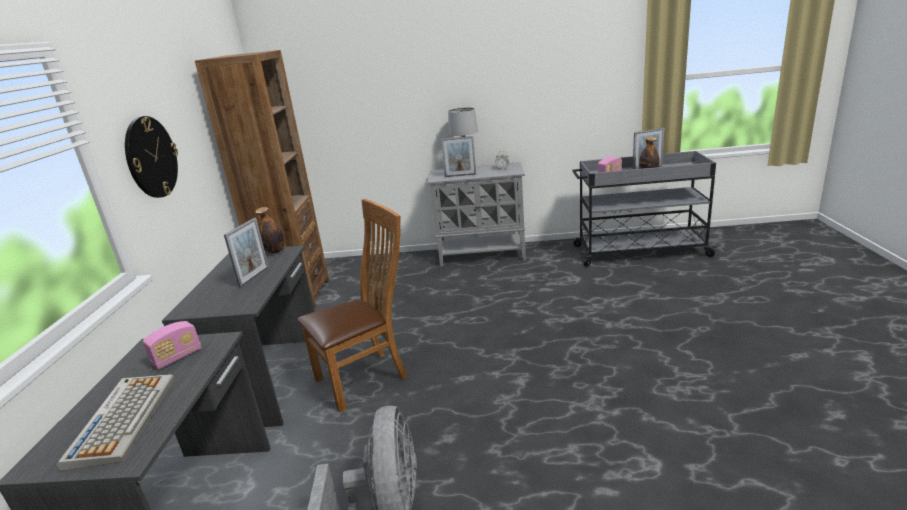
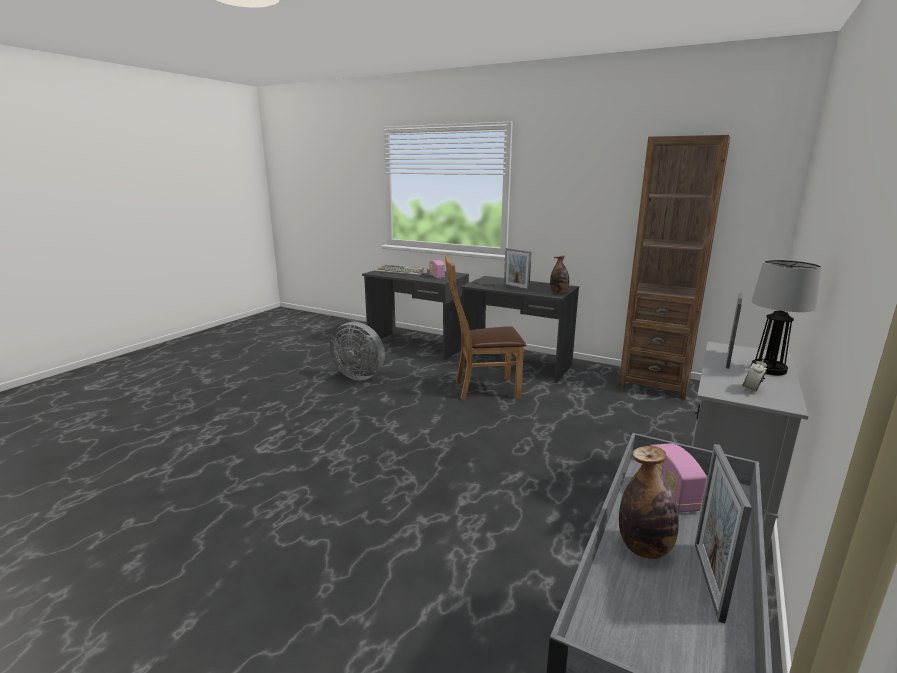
camera: 115 degrees right, 5 degrees down
wall clock [125,116,178,198] -> none
brown chair [297,199,407,412] -> brown chair turned 90 degrees clockwise [445,255,526,400]

